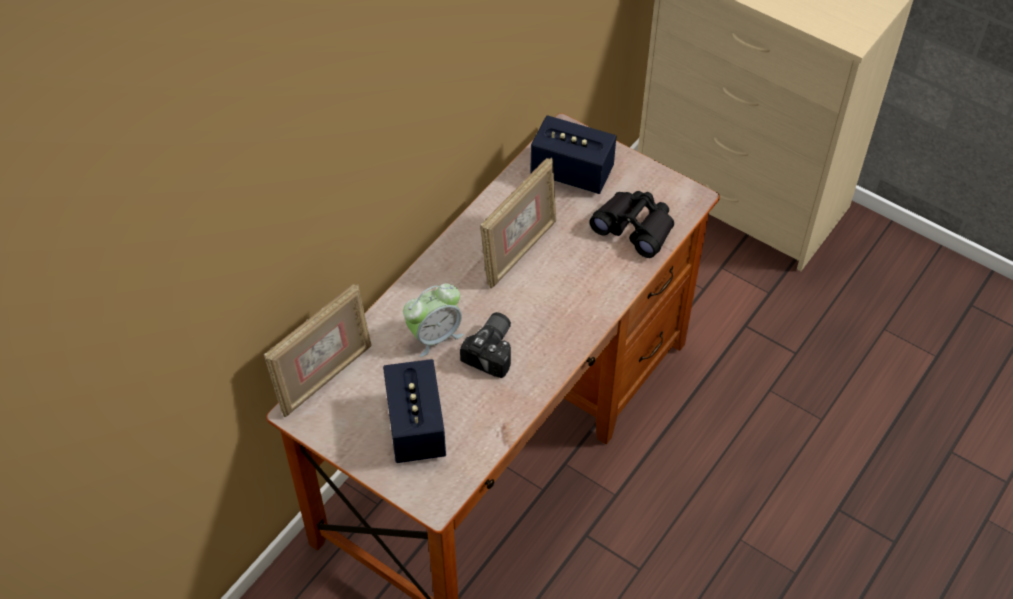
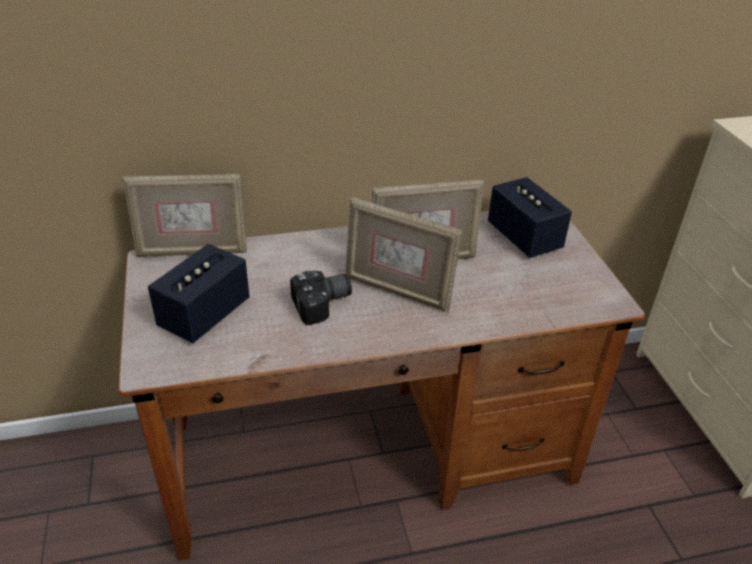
camera: 40 degrees right, 15 degrees down
alarm clock [403,283,464,357] -> none
black binoculars [589,191,674,258] -> none
none -> picture frame [345,197,462,312]

